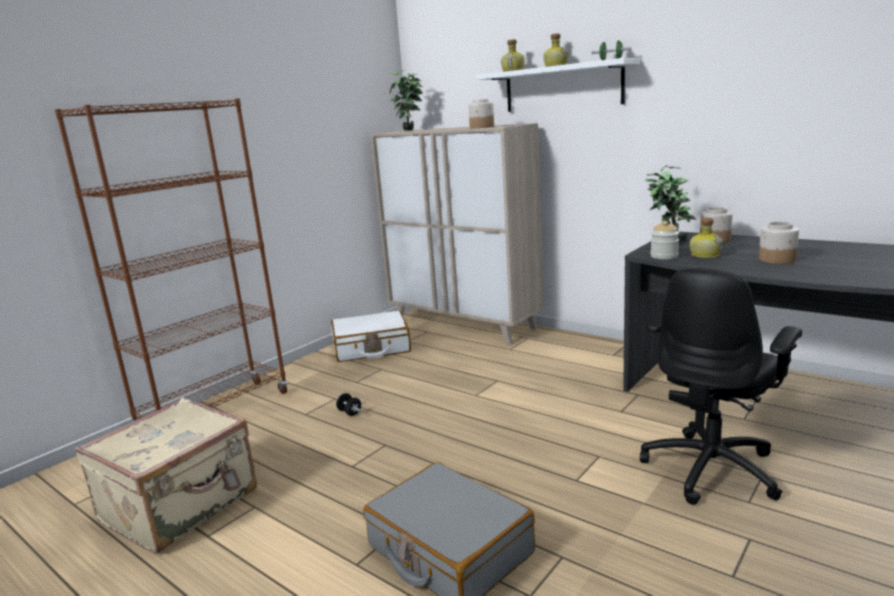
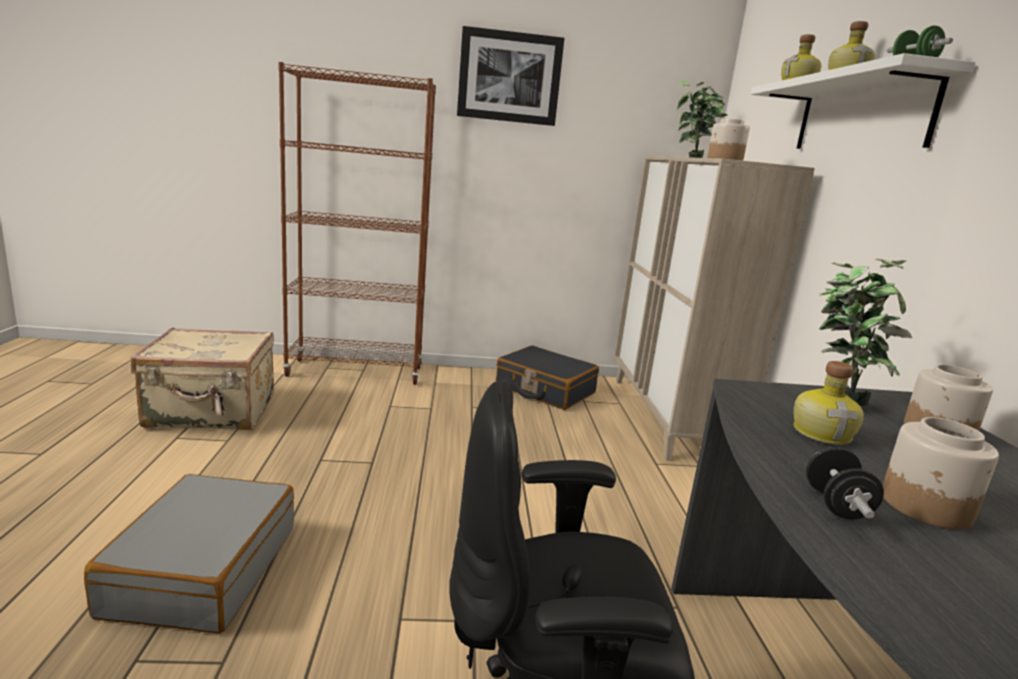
camera: 45 degrees right, 0 degrees up
white suitcase [331,311,411,362] -> black suitcase [496,345,599,410]
black dumbbell [336,393,361,416] -> black dumbbell moved to [806,447,884,520]
jar [650,221,679,259] -> none
none -> picture [457,26,564,126]

